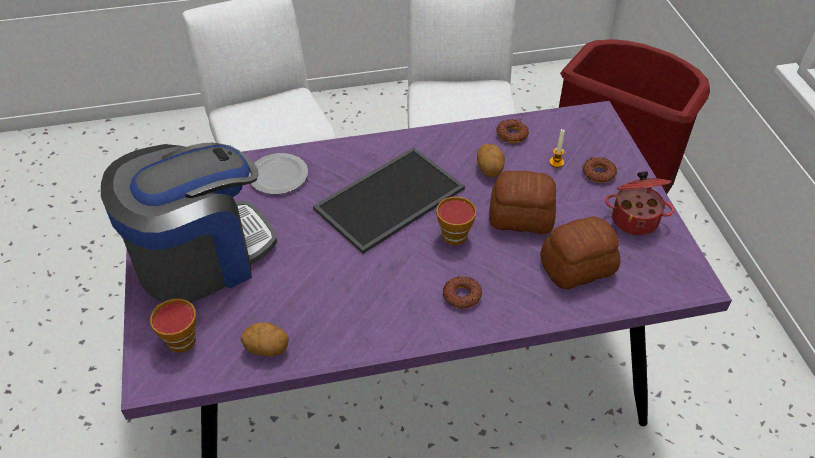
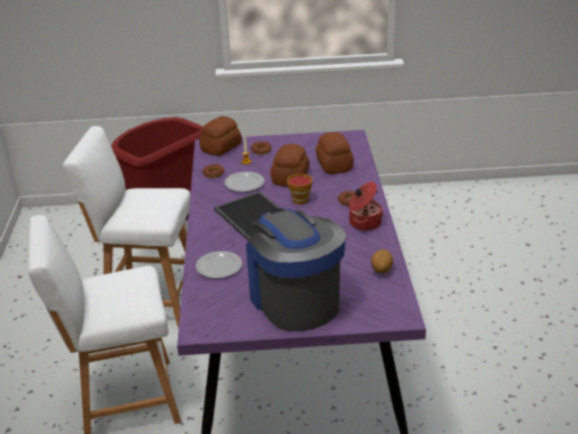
camera: 80 degrees left, 15 degrees down
cup [150,299,196,353] -> none
potato [477,144,505,177] -> plate [225,172,264,192]
cooking pot [605,171,674,236] -> cooking pot moved to [349,182,383,231]
none -> bread [199,116,242,156]

